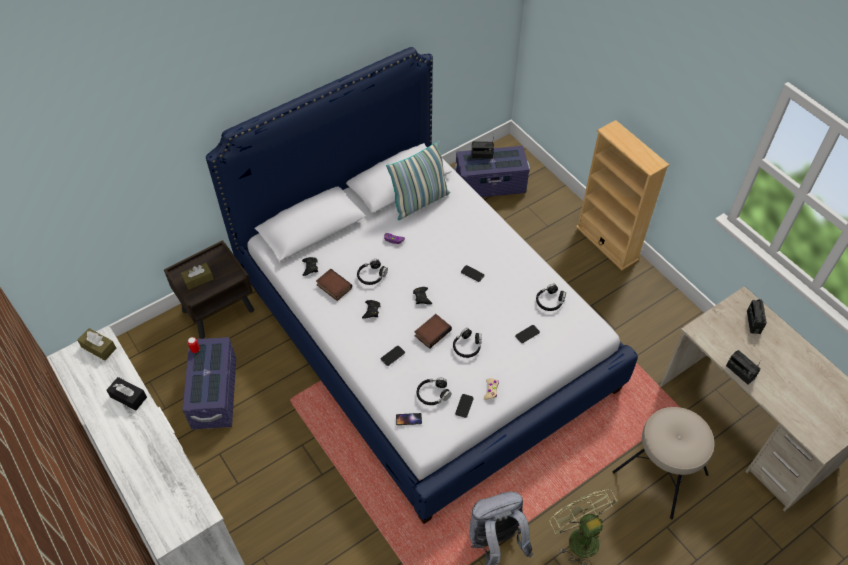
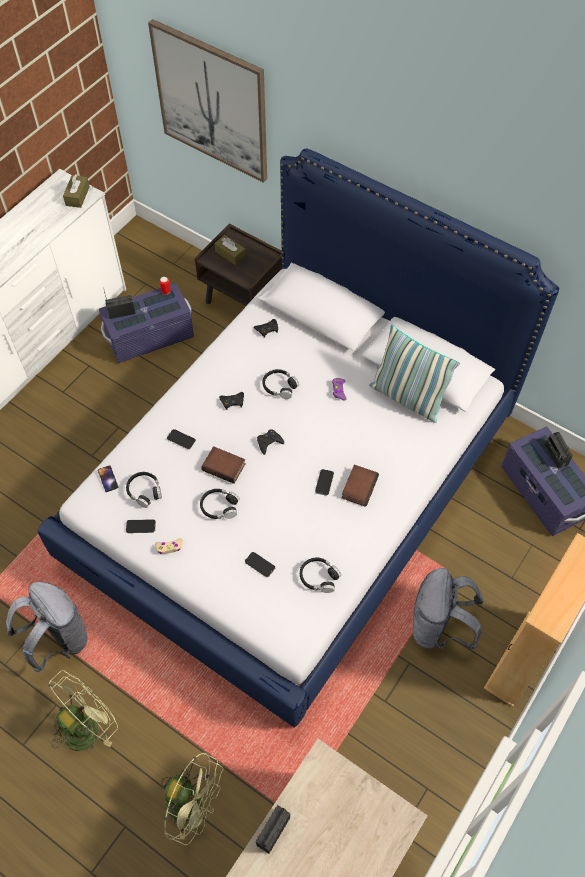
camera: 70 degrees right, 5 degrees up
black tissue box [106,377,147,411] -> none
book [316,269,352,301] -> book moved to [341,465,379,507]
beige stool [613,407,714,519] -> green fan [162,752,223,845]
radio [747,299,767,334] -> radio moved to [103,287,136,319]
none -> picture [148,19,267,183]
none -> grey backpack [413,568,484,650]

